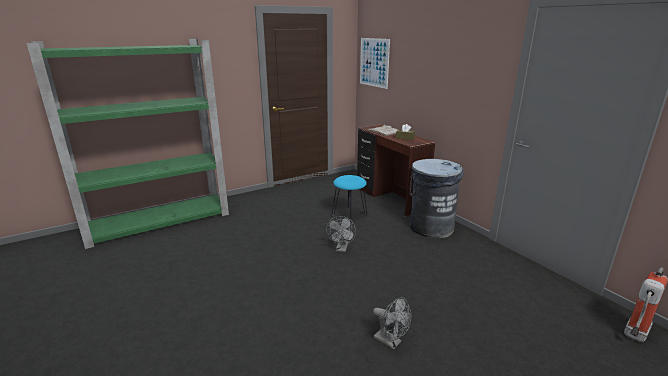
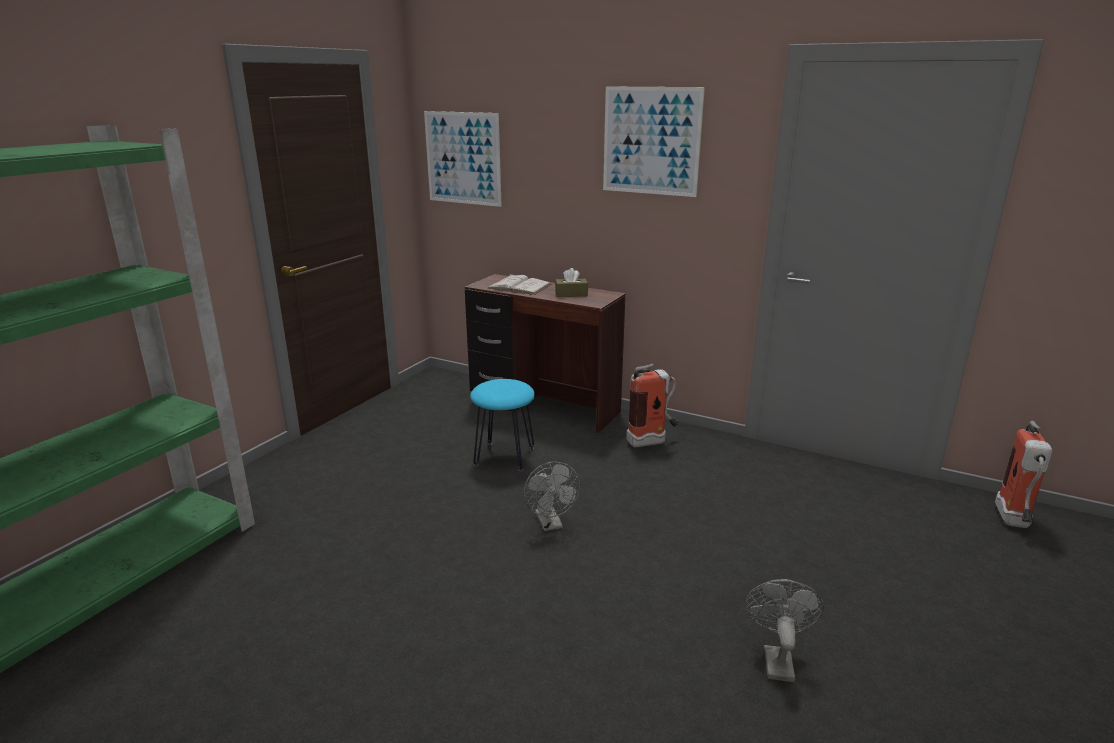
camera: 30 degrees left, 0 degrees up
grey fan [373,297,411,350] -> grey fan turned 90 degrees counterclockwise [745,579,824,682]
grey trash can [409,159,464,238] -> fire extinguisher [627,364,679,448]
none -> picture [603,87,705,197]

